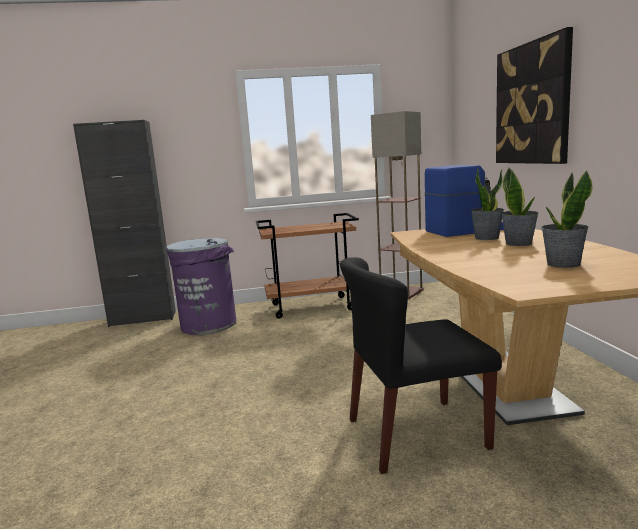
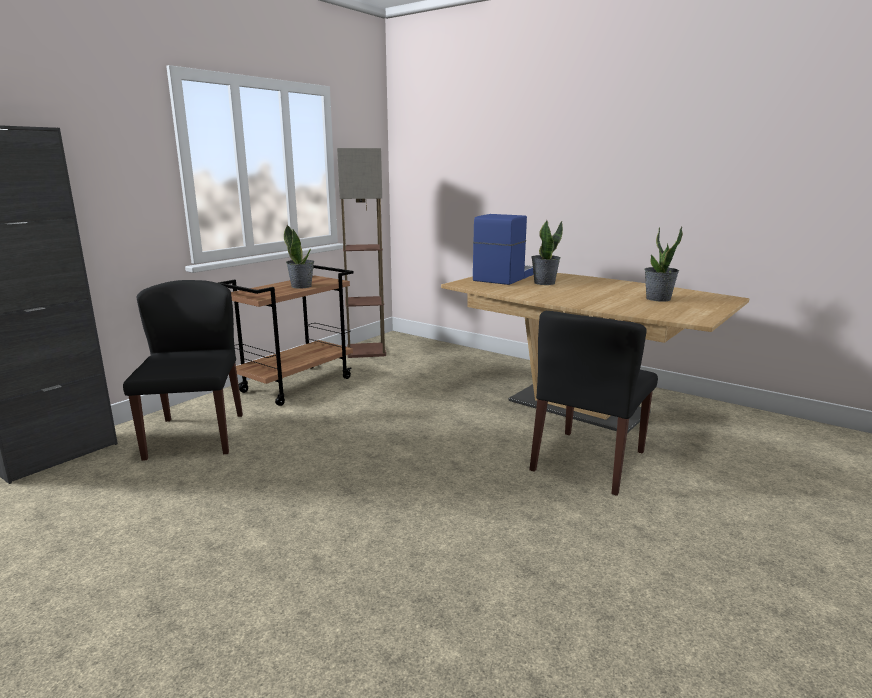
camera: 45 degrees left, 5 degrees up
purple trash can [166,238,236,335] -> black chair [123,280,243,461]
picture [496,27,573,164] -> none
potted plant [501,168,539,246] -> potted plant moved to [284,225,314,289]

